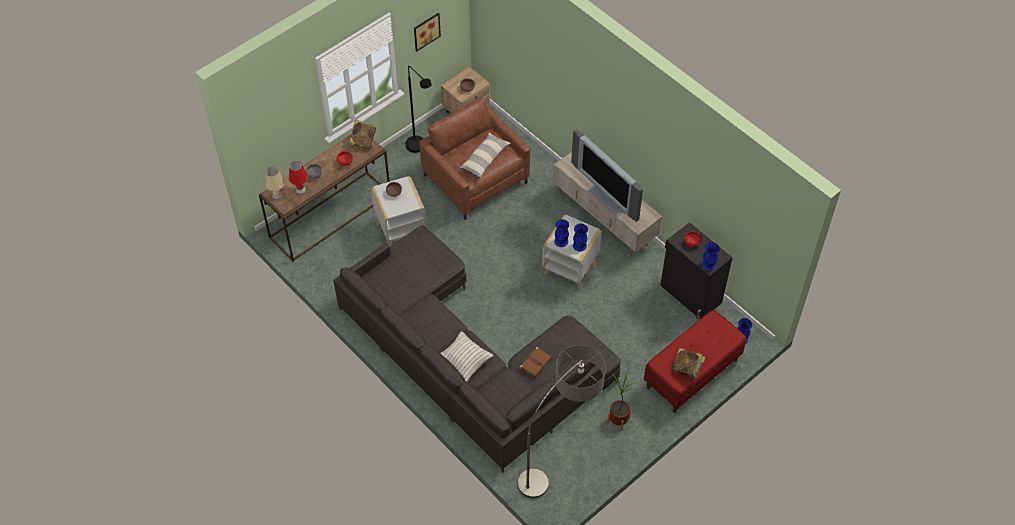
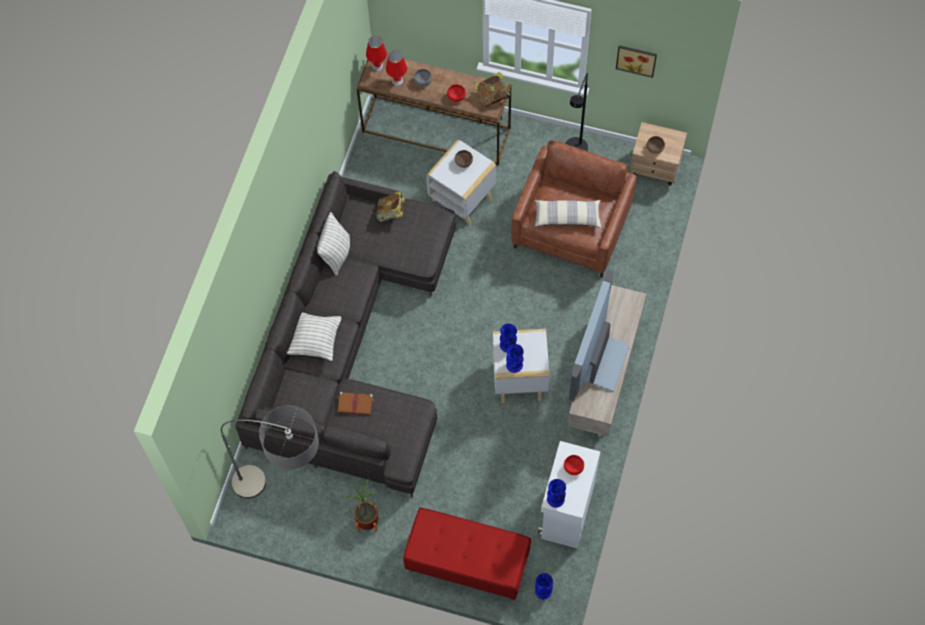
camera: 60 degrees right, 10 degrees up
beige table lamp [265,167,284,199] -> red table lamp [366,36,387,71]
black cabinet [660,222,733,319] -> white cabinet [538,441,600,548]
book [672,348,706,378] -> book moved to [376,191,405,222]
none -> pillow [317,212,350,276]

